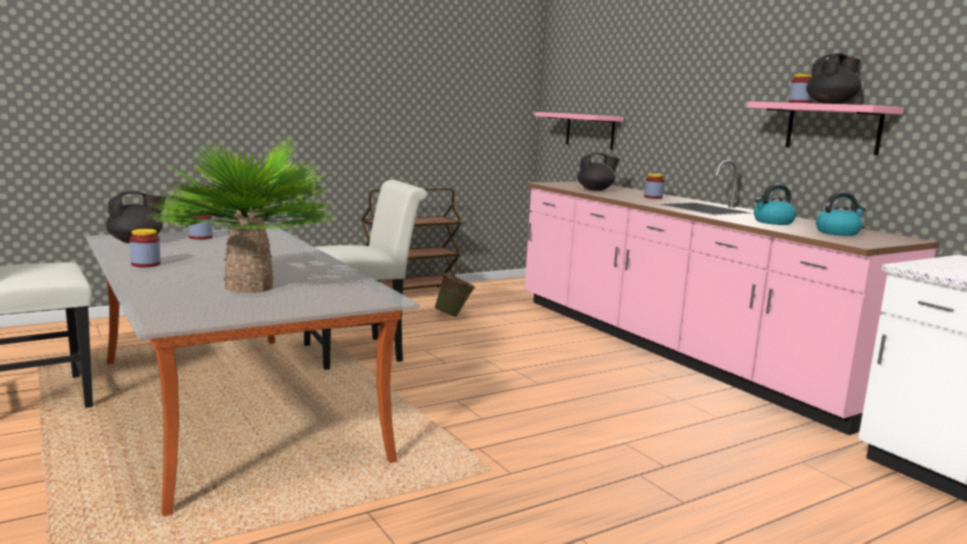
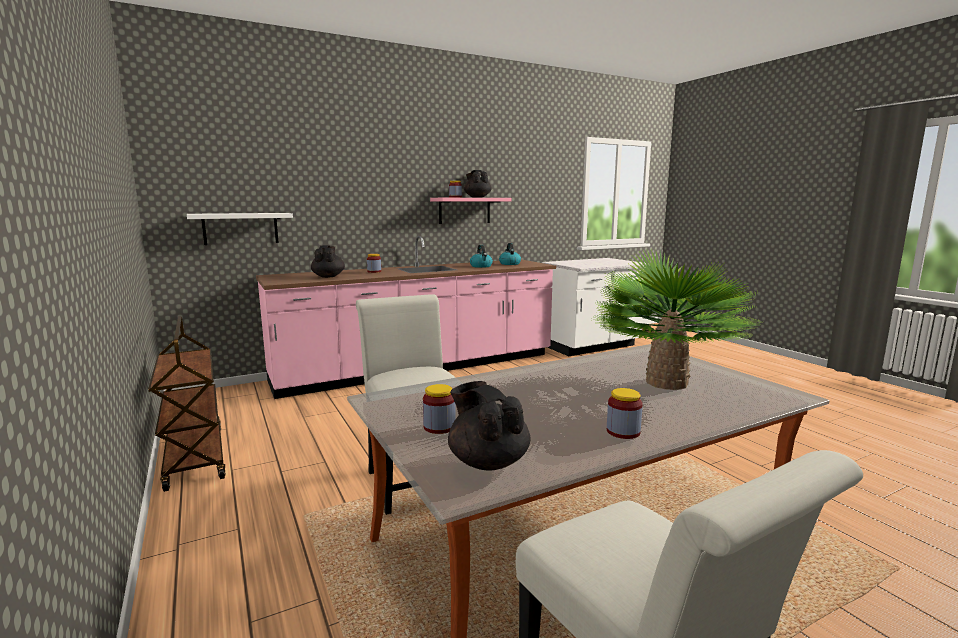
camera: 85 degrees left, 0 degrees up
green bucket [434,273,476,317] -> none
pink shelf [534,112,624,150] -> white shelf [187,213,293,245]

